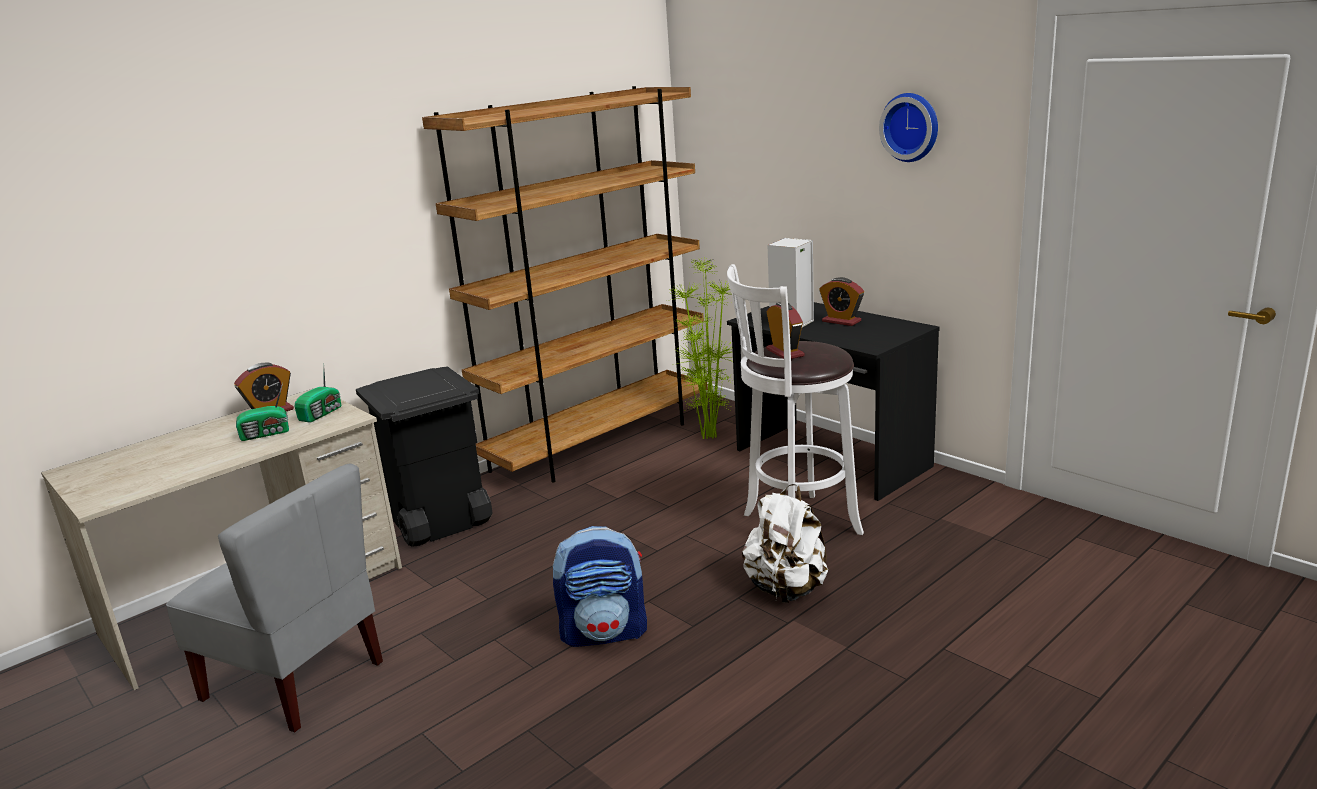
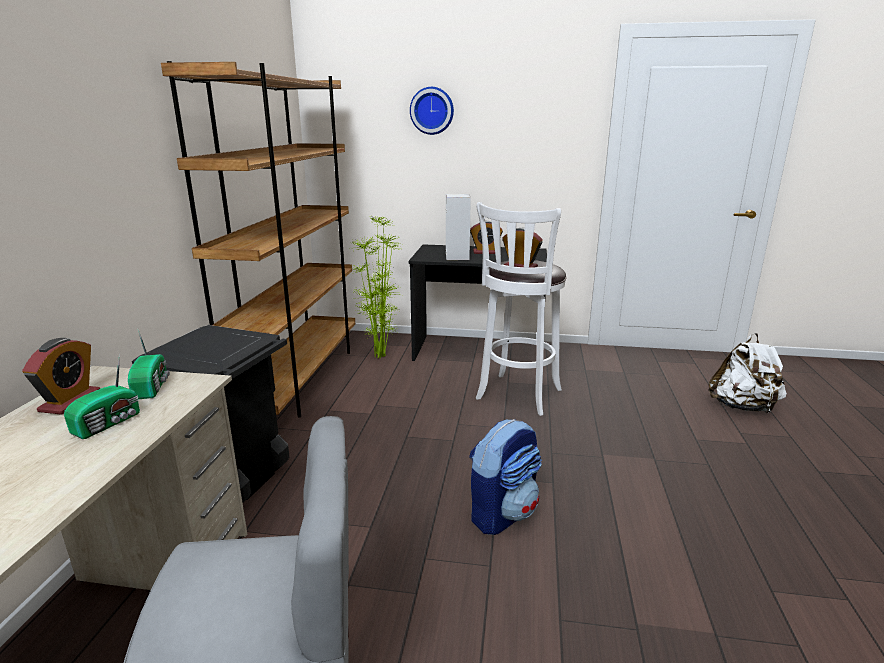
camera: 40 degrees left, 0 degrees up
white backpack [742,484,828,603] -> white backpack moved to [709,333,787,413]
wall clock [879,93,938,162] -> wall clock moved to [410,87,454,135]

